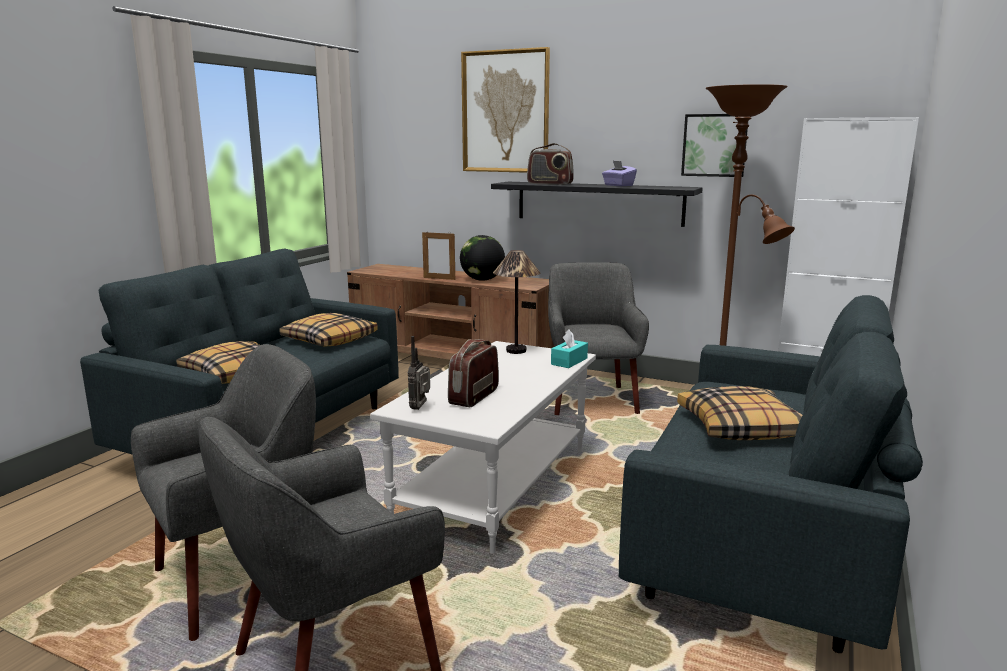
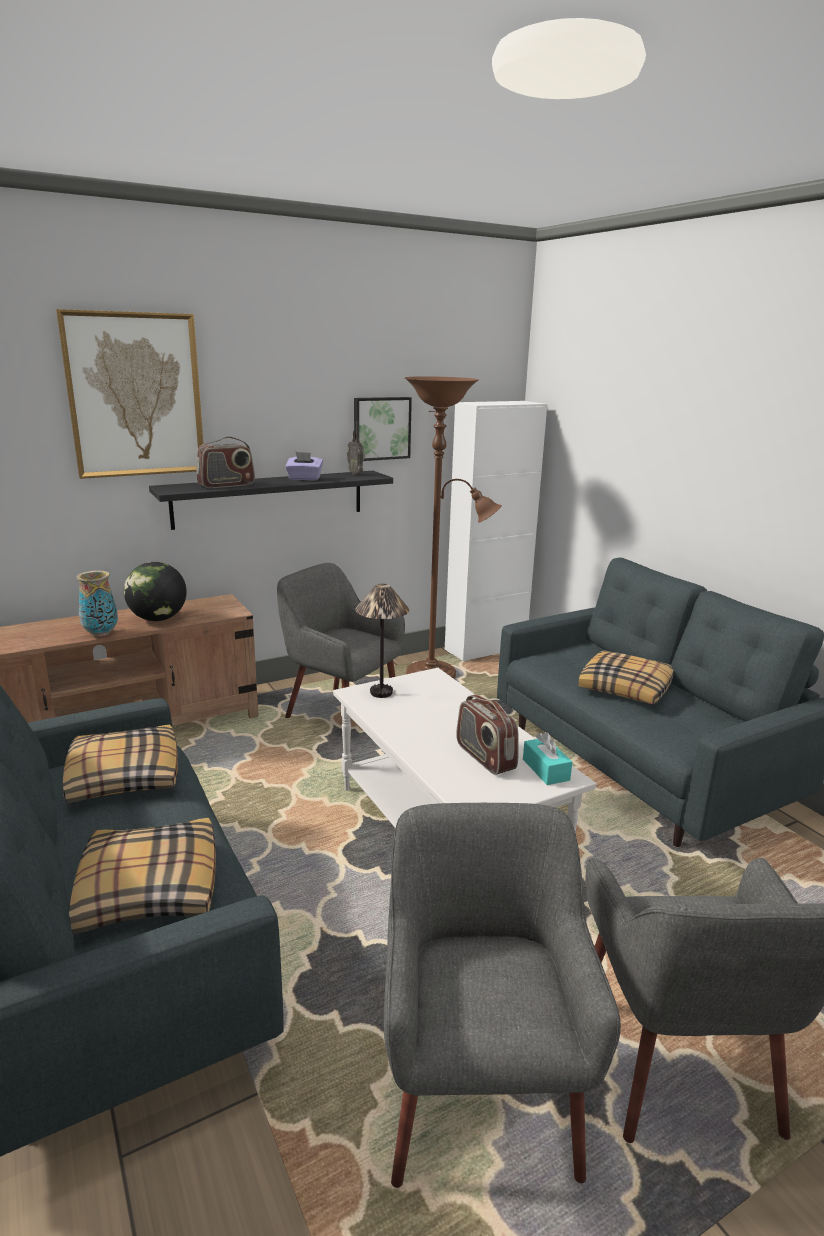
camera: 55 degrees left, 5 degrees up
radio [408,336,430,410] -> radio moved to [347,421,365,475]
picture frame [422,232,455,280] -> vase [76,571,118,637]
turquoise tissue box [551,330,588,368] -> turquoise tissue box moved to [523,732,572,785]

